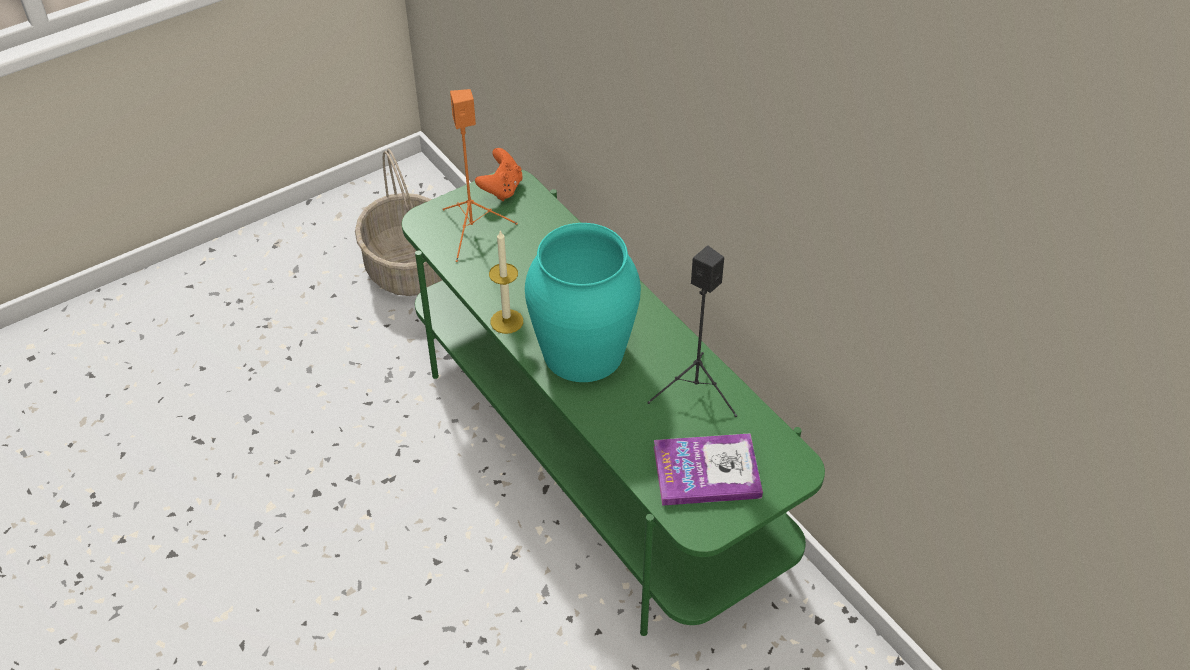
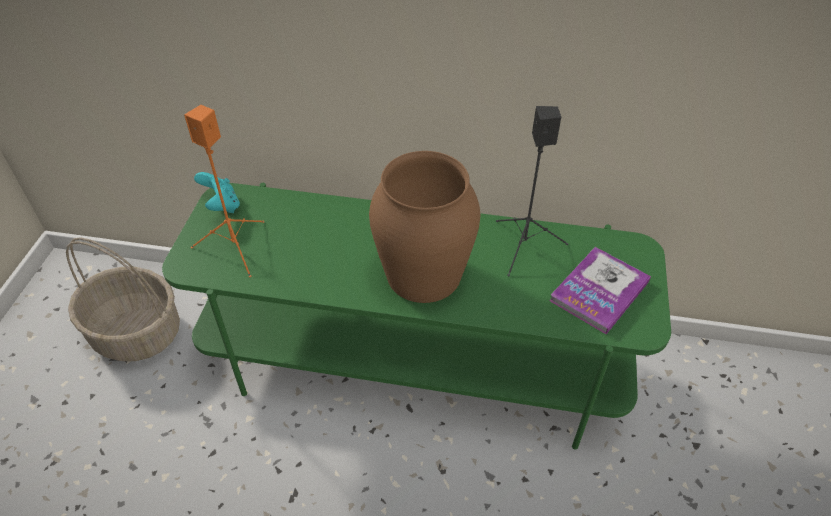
camera: 45 degrees left, 0 degrees up
orange game controller [475,148,523,201] -> turquoise game controller [194,172,240,213]
candle [489,230,523,334] -> none
turquoise vase [525,223,641,382] -> brown vase [369,151,480,303]

